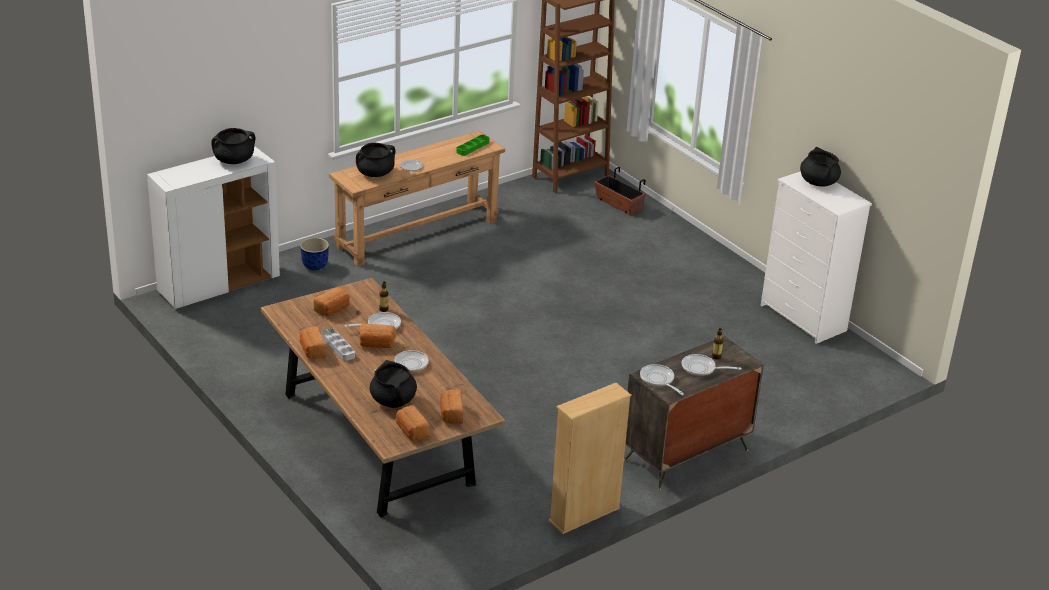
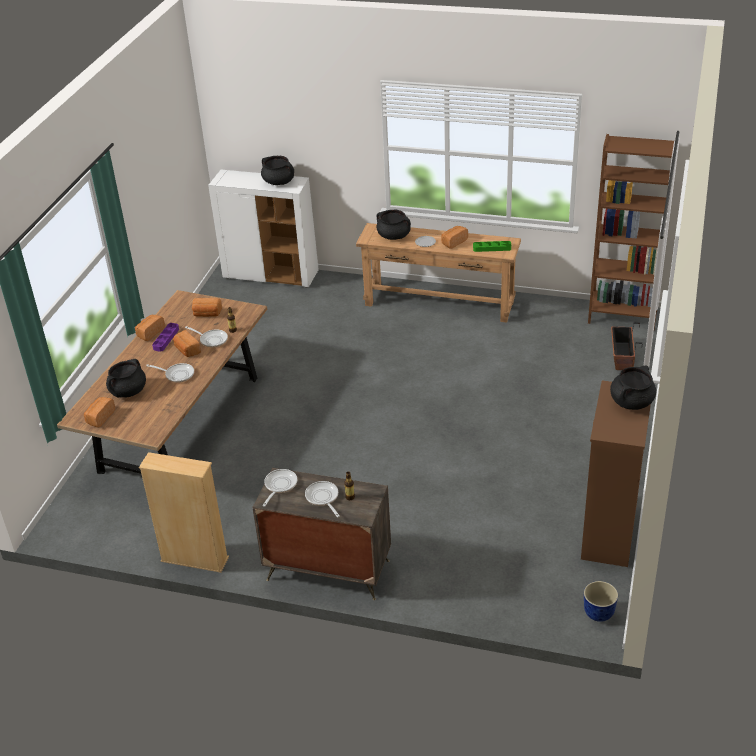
camera: 55 degrees right, 5 degrees up
planter [300,238,329,270] -> planter moved to [584,581,618,622]
grey tray [322,328,355,361] -> purple tray [152,323,179,352]
bread [440,389,463,424] -> bread moved to [441,226,468,249]
white dresser [761,171,872,344] -> brown dresser [581,380,651,567]

